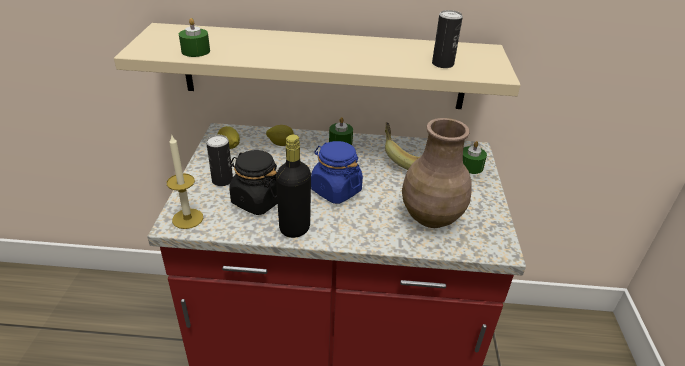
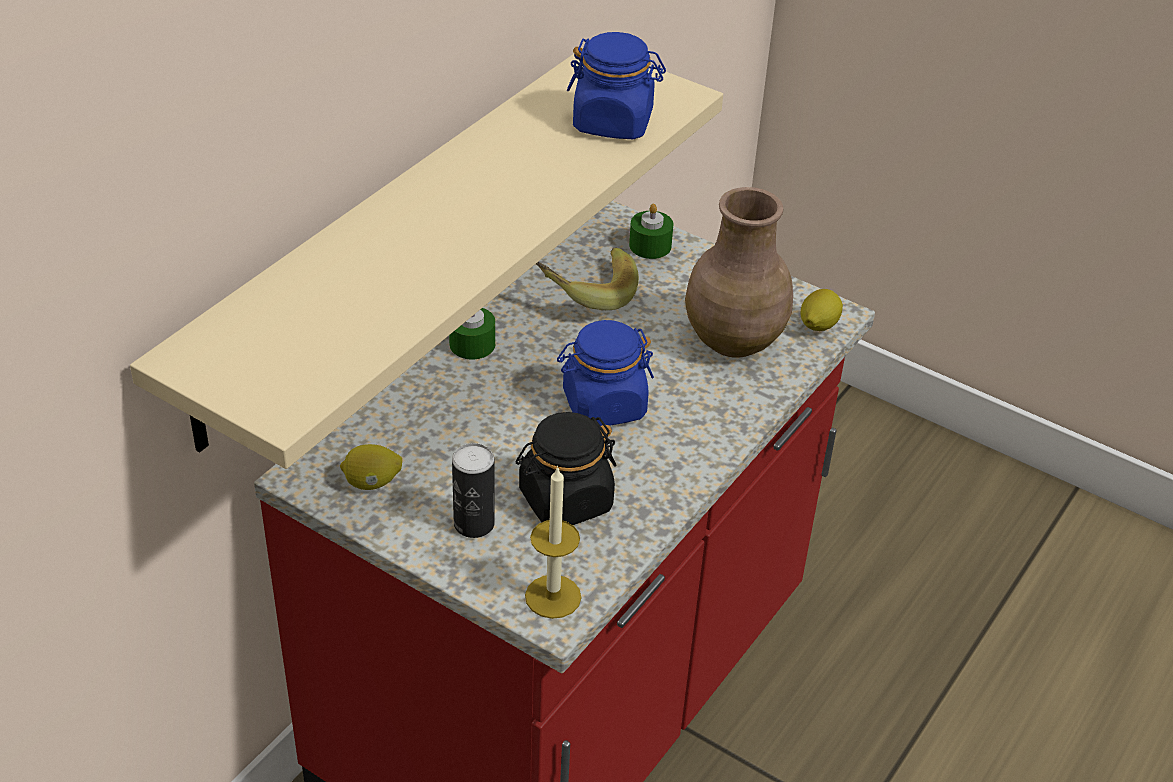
camera: 60 degrees left, 5 degrees up
green candle [179,18,210,57] -> none
lemon [266,125,294,146] -> lemon moved to [801,289,843,331]
black bottle [276,134,311,238] -> none
can [432,10,463,68] -> blue jar [567,32,666,139]

